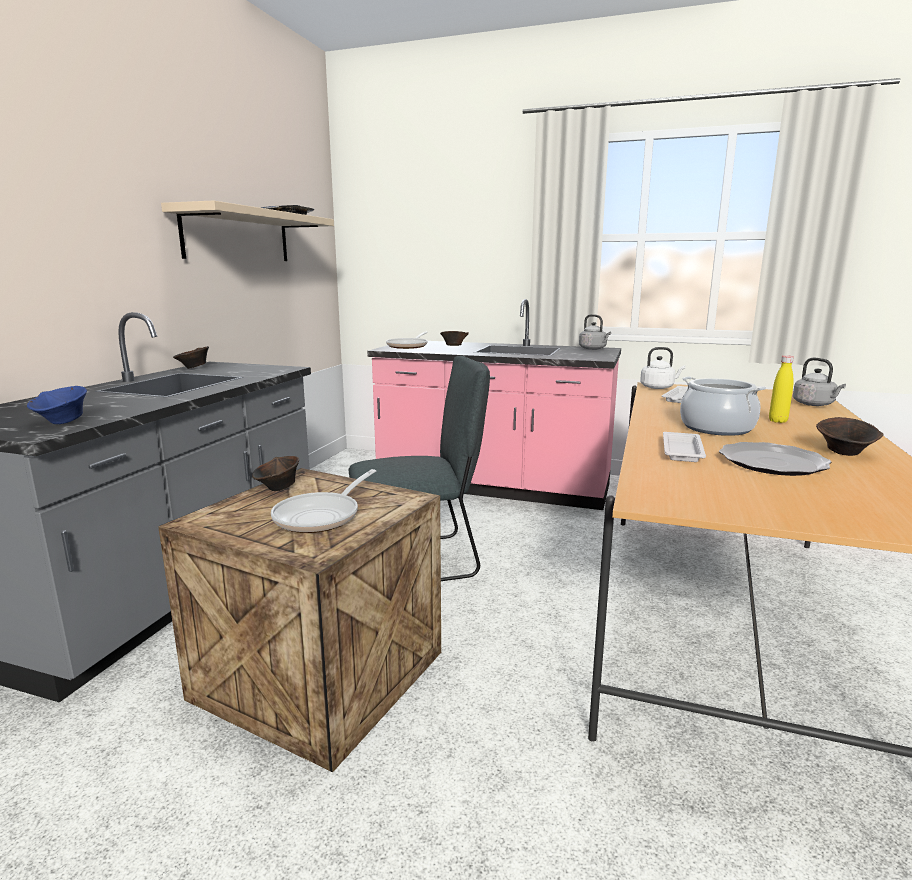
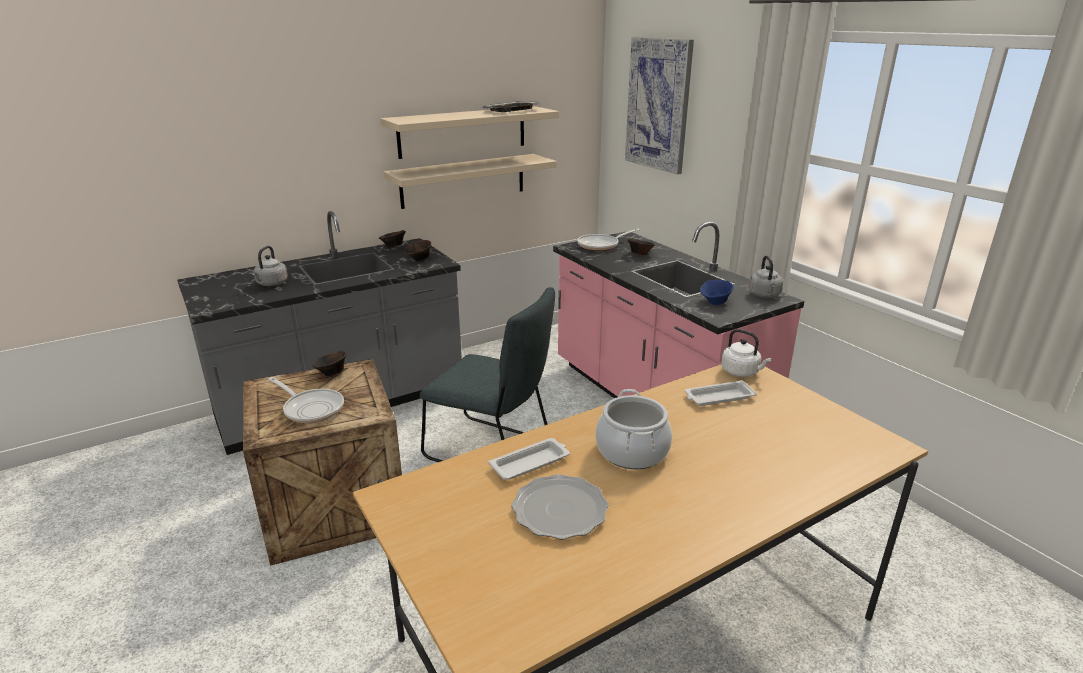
camera: 40 degrees right, 10 degrees up
blue bowl [27,386,87,424] -> blue bowl moved to [700,280,734,305]
frying pan [271,469,376,533] -> frying pan turned 120 degrees counterclockwise [268,377,344,423]
yellow bottle [769,355,794,423] -> none
grey kettle [793,358,846,406] -> grey kettle moved to [251,246,288,286]
brown bowl [816,417,884,456] -> brown bowl moved to [404,240,431,261]
none -> beige shelf [383,154,557,209]
none -> picture [625,37,694,174]

